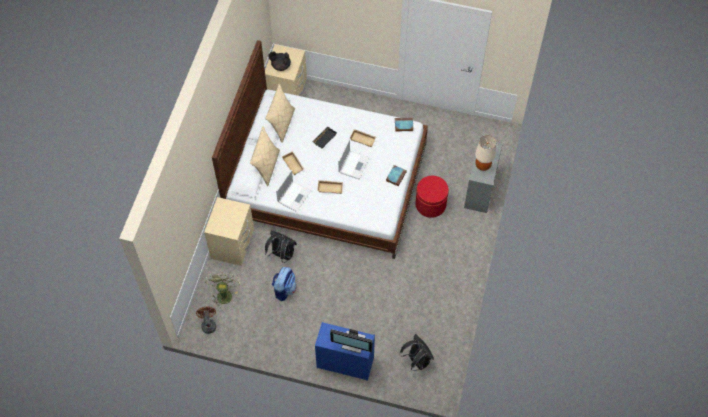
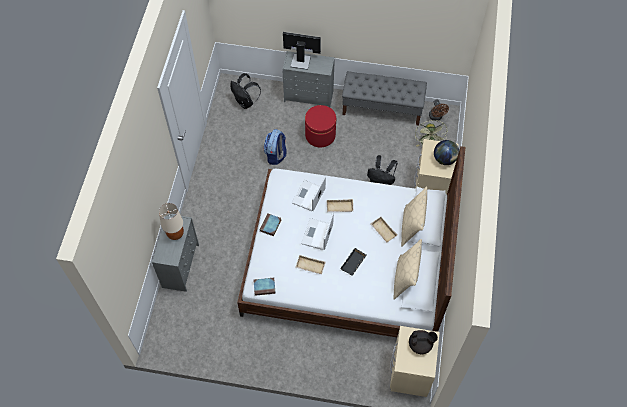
camera: 175 degrees right, 0 degrees up
backpack [272,267,297,301] -> backpack moved to [264,129,286,165]
laptop [276,170,311,212] -> laptop moved to [292,176,326,211]
blue dresser [315,322,375,381] -> grey dresser [282,51,335,107]
red ottoman [415,176,449,218] -> red ottoman moved to [305,105,336,147]
none -> grey bench [342,71,427,126]
none -> globe [434,140,459,165]

